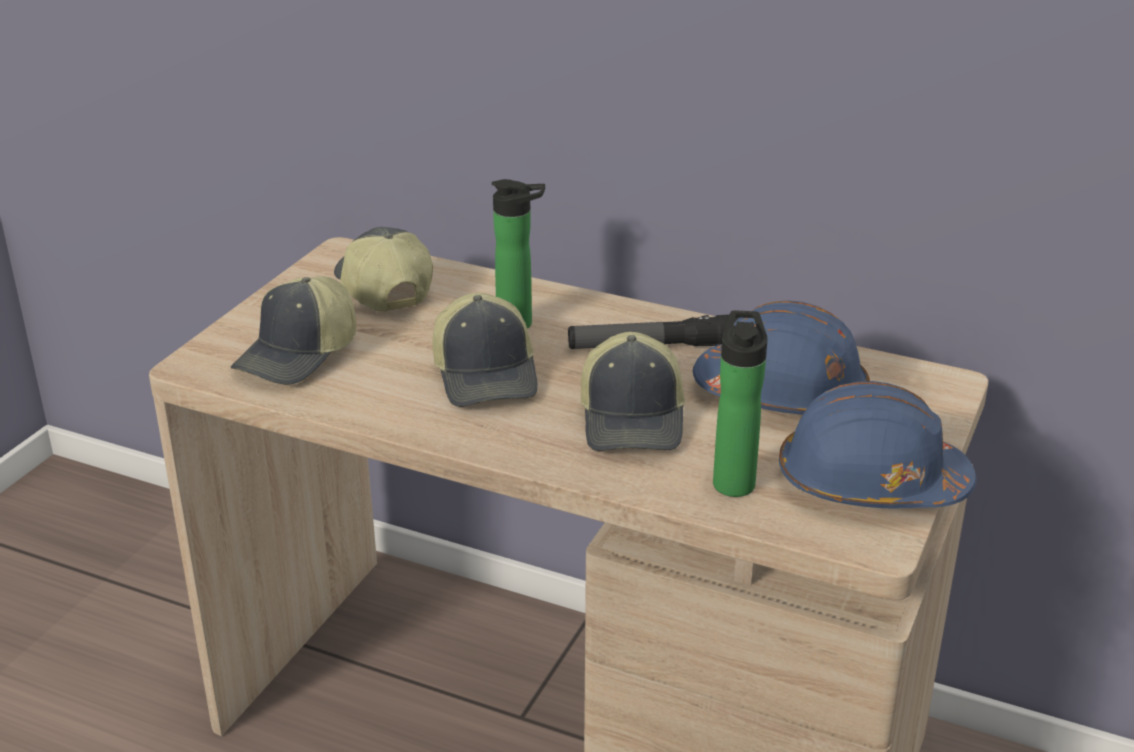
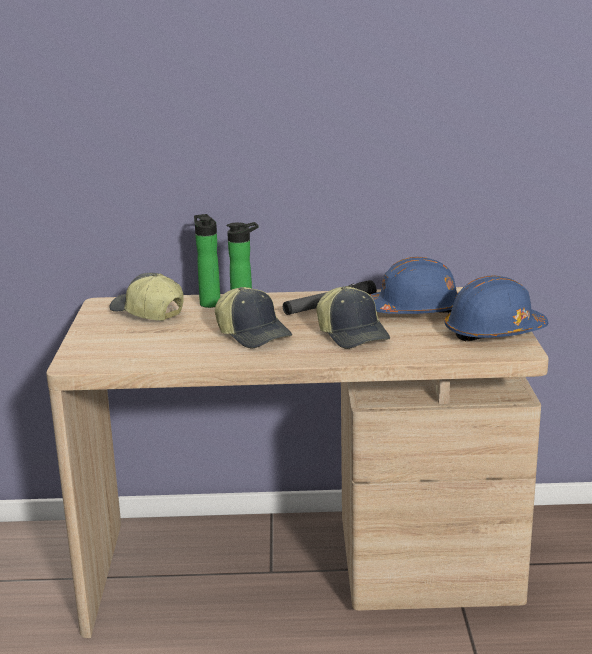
camera: 25 degrees left, 10 degrees down
cap [231,276,356,385] -> none
bottle [713,311,768,497] -> bottle moved to [194,214,220,308]

